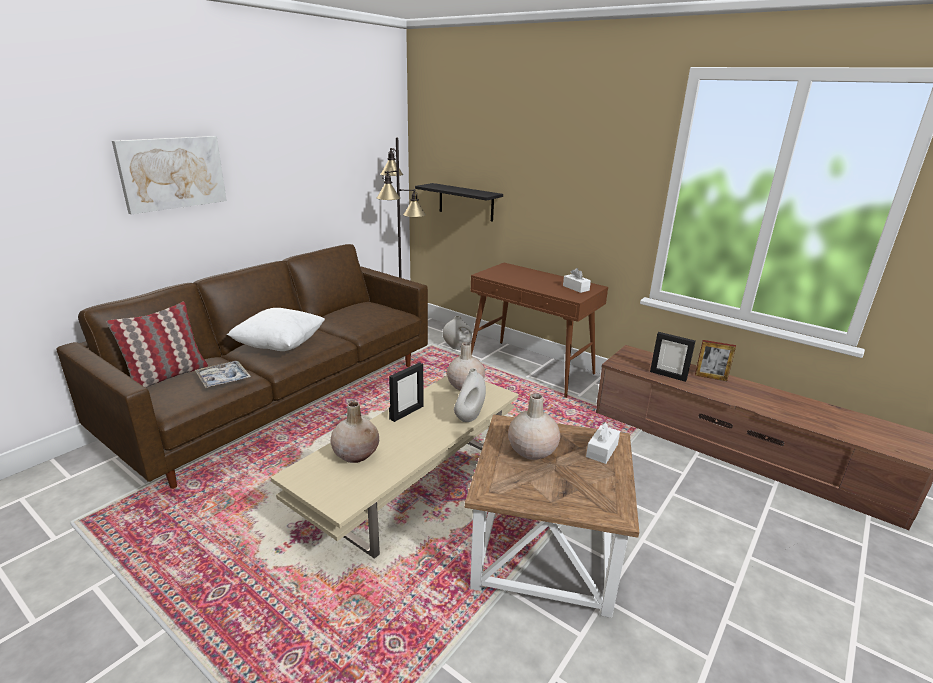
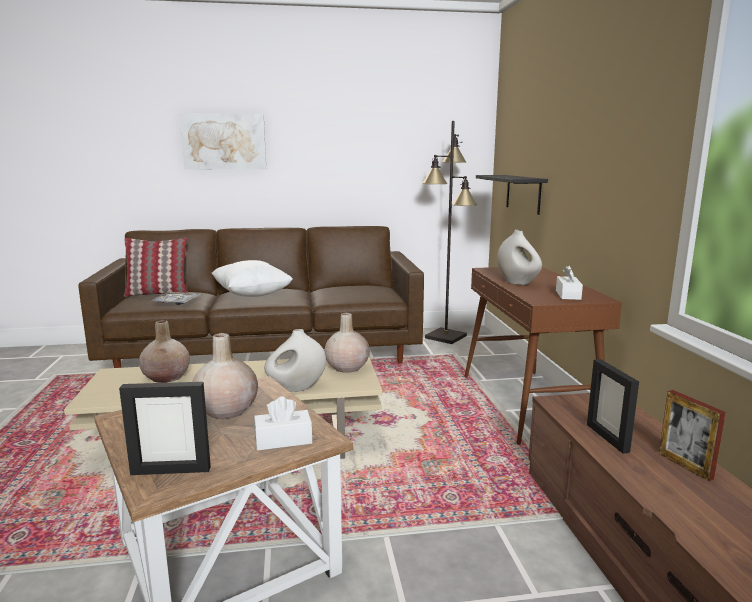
camera: 45 degrees right, 10 degrees down
picture frame [389,362,424,422] -> picture frame moved to [119,382,211,475]
white vase [443,316,474,350] -> white vase moved to [497,230,542,285]

